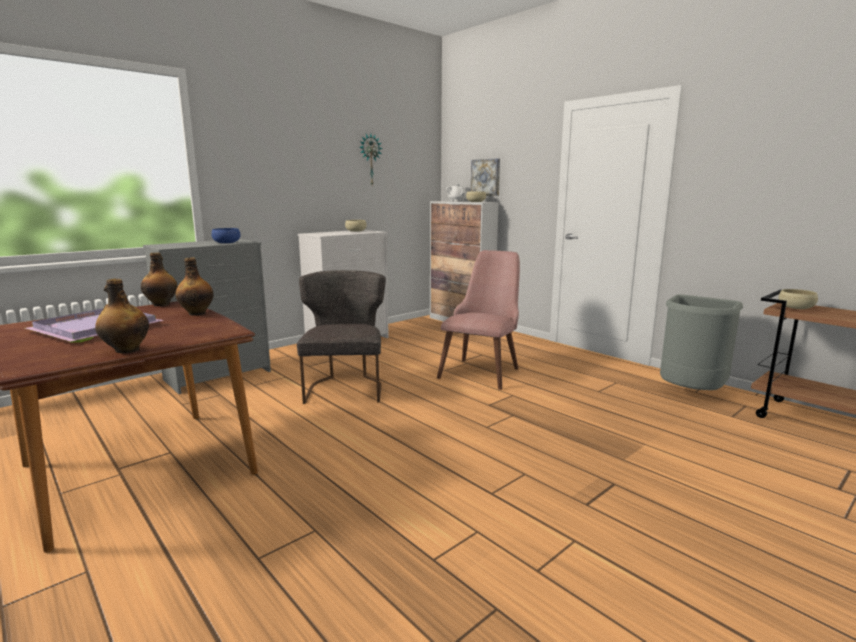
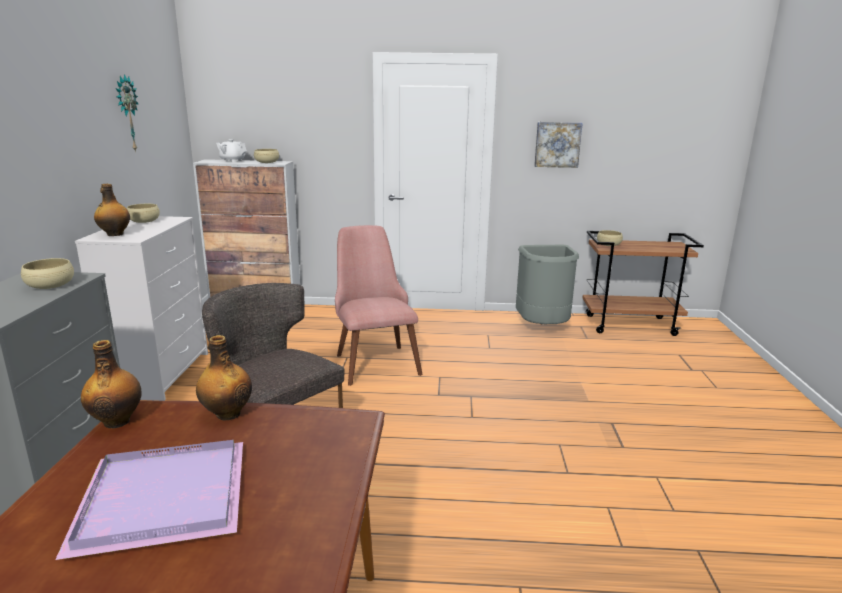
camera: 45 degrees left, 5 degrees up
bottle [95,279,149,353] -> bottle moved to [94,184,130,236]
blue bowl [211,228,241,243] -> beige bowl [21,258,74,289]
picture [471,159,500,196] -> picture moved to [534,122,583,168]

